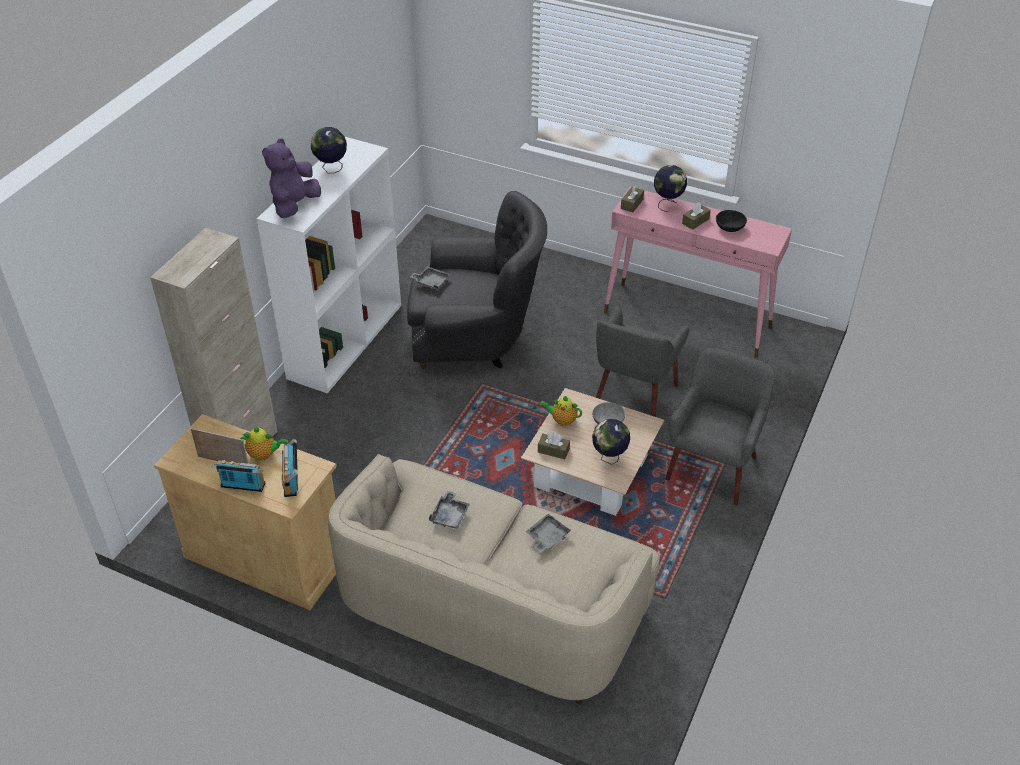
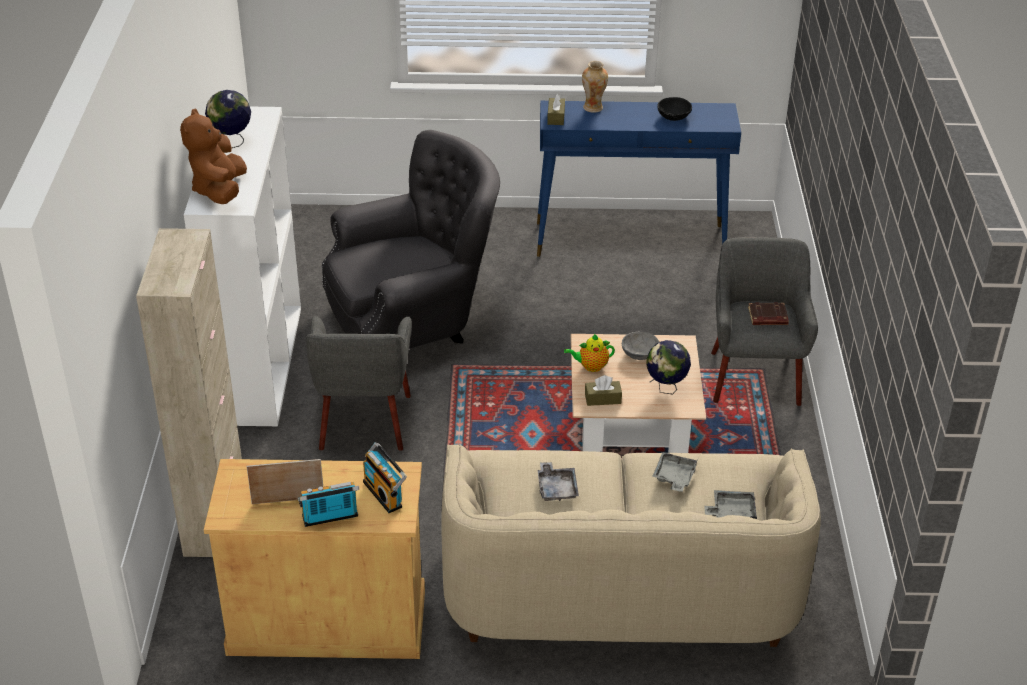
camera: 25 degrees left, 5 degrees down
teapot [240,427,288,461] -> none
purple plush toy [262,138,321,218] -> brown plush toy [180,108,247,204]
grey tray [410,266,450,290] -> grey tray moved to [704,490,757,519]
grey armchair [596,306,689,417] -> grey armchair moved to [306,316,412,451]
pink console table [604,187,792,358] -> blue console table [537,101,741,257]
globe [654,165,687,212] -> vase [582,61,608,113]
brown tissue box [682,202,711,230] -> none
none -> brown book [748,302,789,325]

